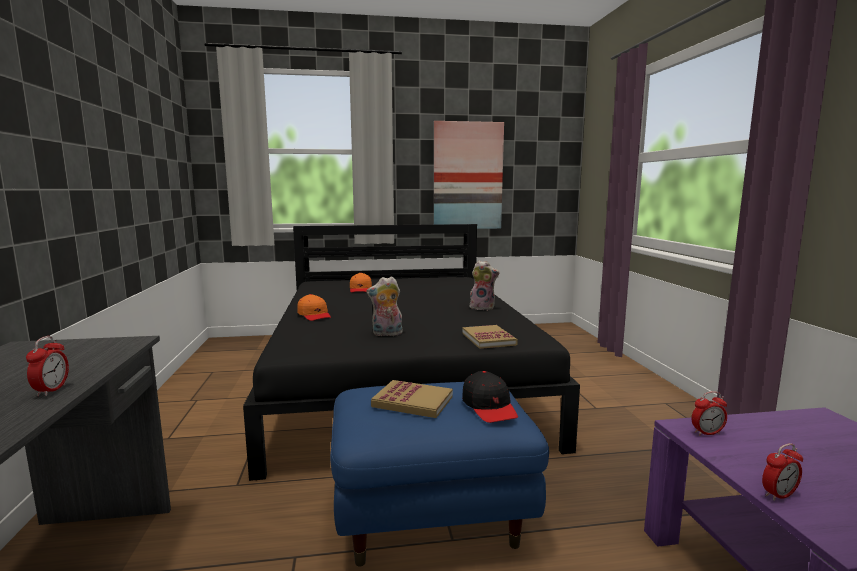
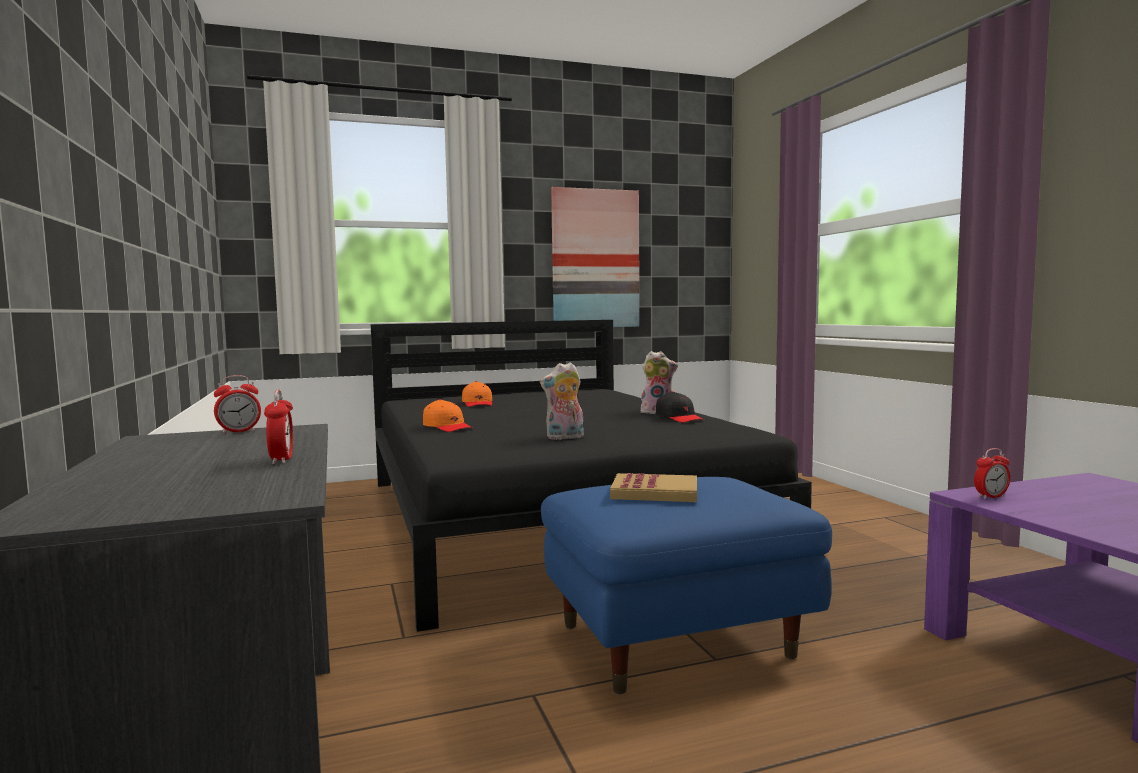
camera: 10 degrees left, 5 degrees down
book [462,325,518,349] -> none
black cap [462,371,518,423] -> black cap moved to [656,391,704,422]
alarm clock [762,443,803,501] -> alarm clock moved to [214,375,261,434]

